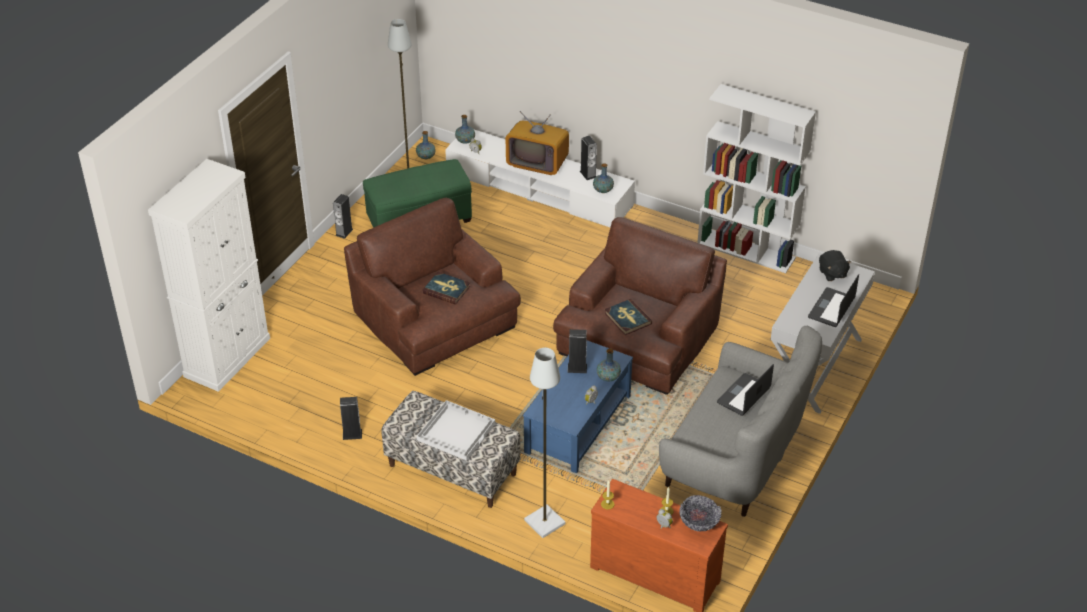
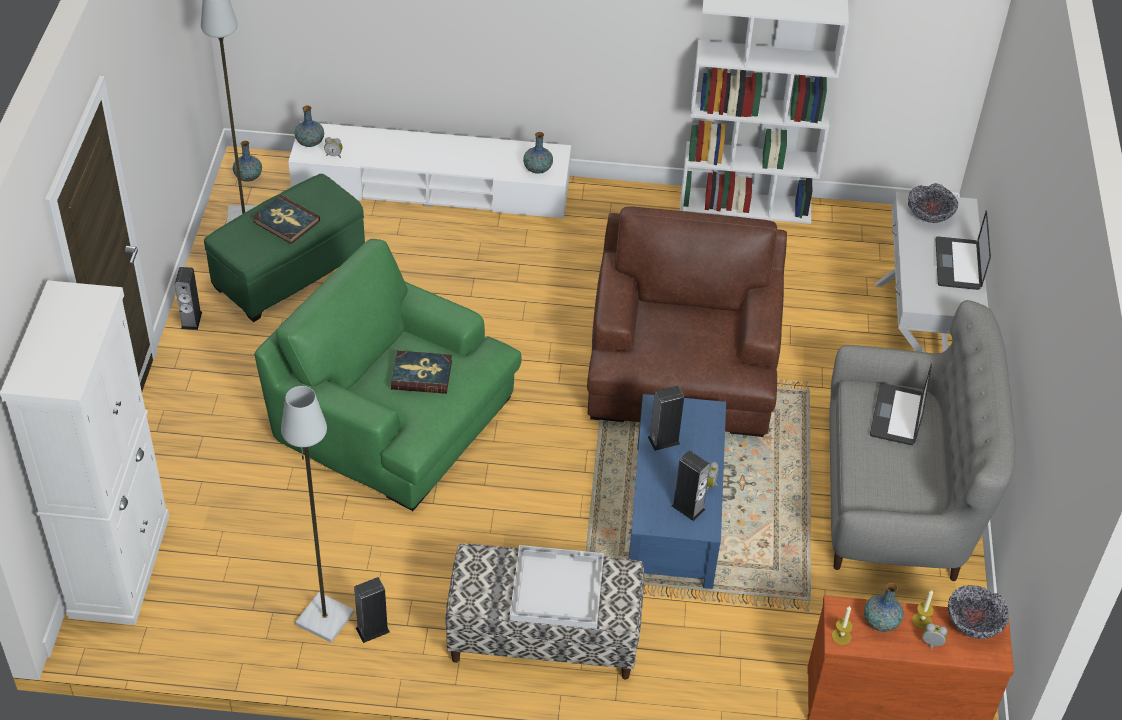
camera: 25 degrees left, 5 degrees up
brown armchair [344,198,521,376] -> green armchair [254,239,522,511]
television [506,111,569,175] -> none
grey floor lamp [524,348,565,538] -> grey floor lamp moved to [281,386,354,643]
speaker [580,136,597,180] -> speaker moved to [671,450,710,521]
vase [597,349,621,381] -> vase moved to [864,583,904,632]
book [605,299,652,335] -> book moved to [253,195,320,244]
black plush toy [819,250,851,281] -> bowl [908,183,958,223]

